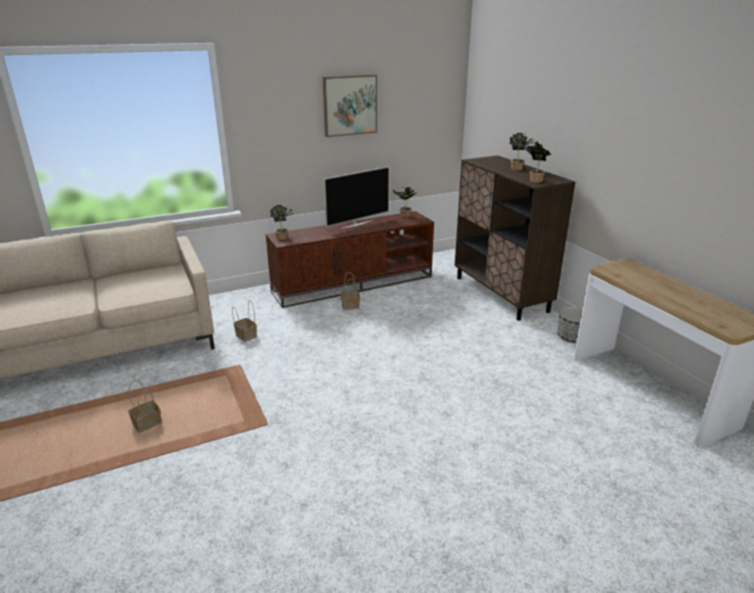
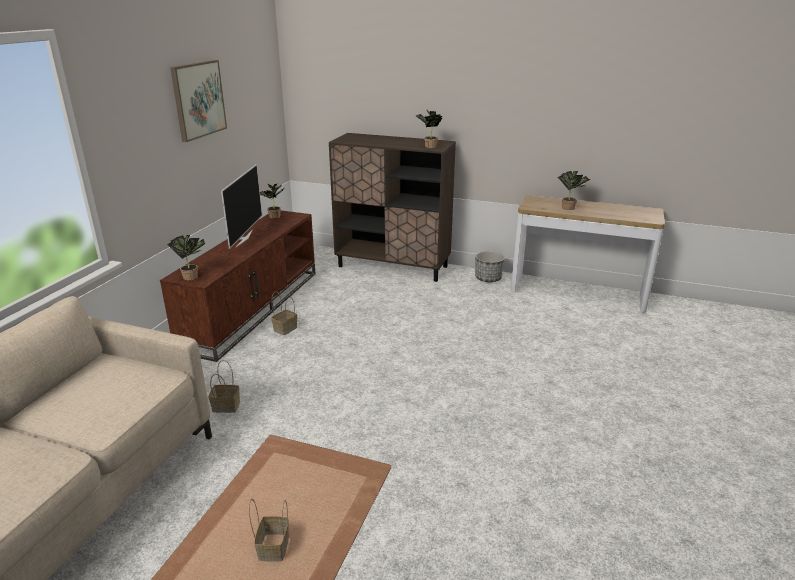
camera: 45 degrees left, 0 degrees up
potted plant [510,133,535,170] -> potted plant moved to [558,171,590,210]

